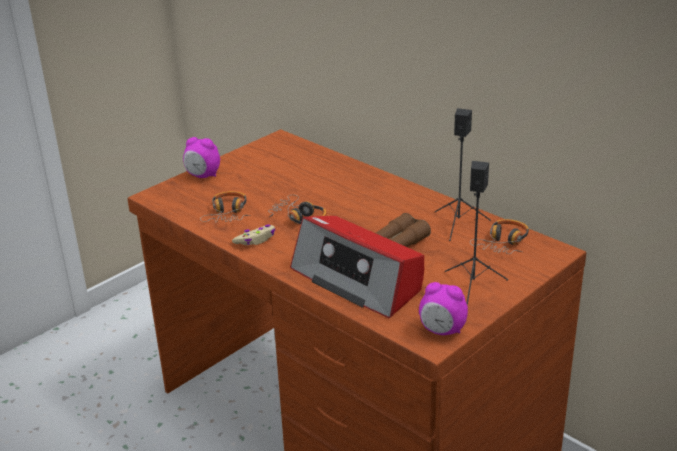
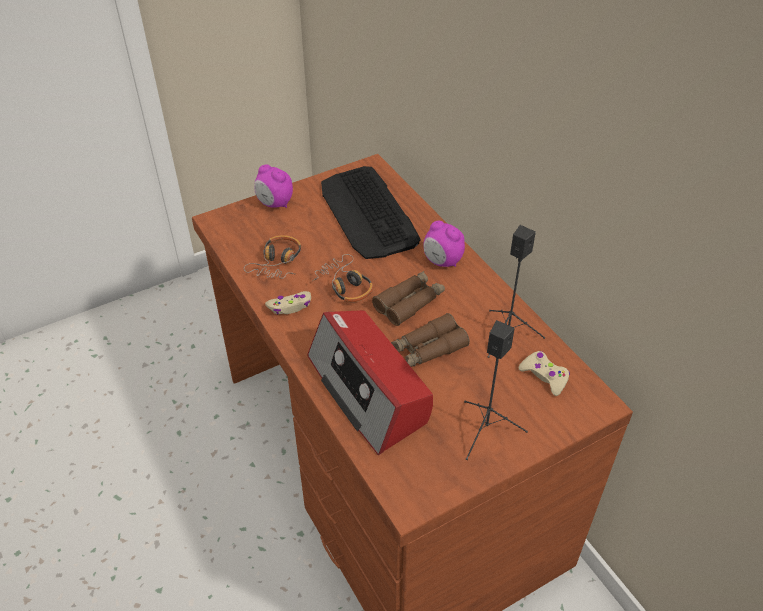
camera: 15 degrees right, 15 degrees up
alarm clock [419,282,468,335] -> alarm clock moved to [423,221,465,267]
headphones [470,219,529,254] -> beige game controller [519,351,570,396]
none -> keyboard [321,166,421,259]
none -> brown binoculars [372,271,445,326]

